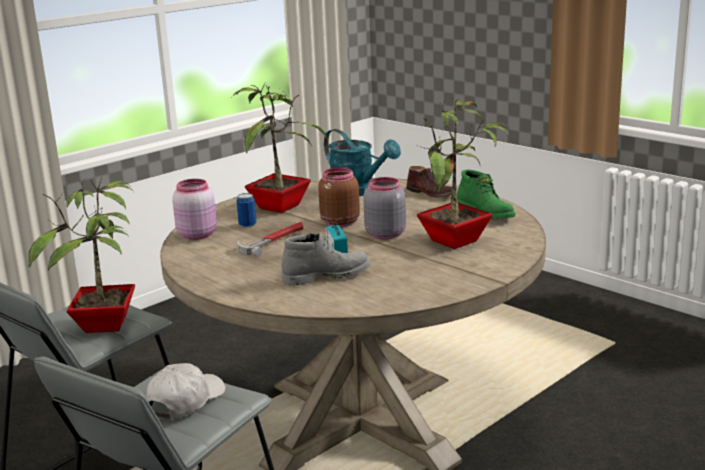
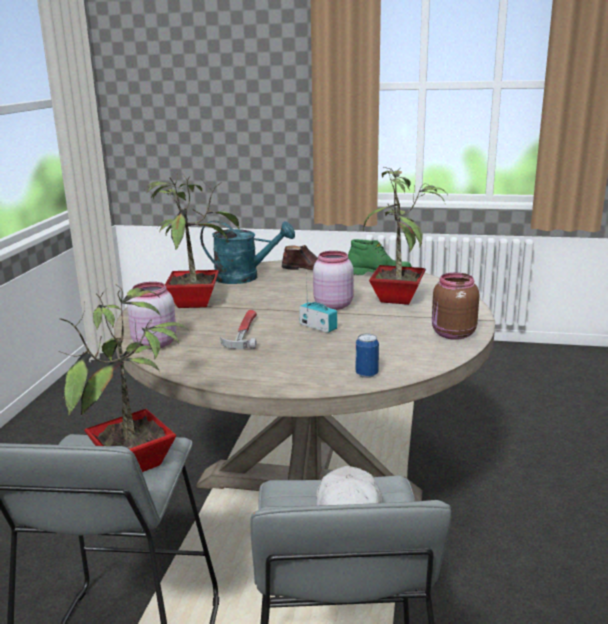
camera: 35 degrees left, 0 degrees up
can [236,193,257,228] -> can moved to [356,333,379,378]
grey boot [282,233,370,286] -> none
brown jar [318,167,360,227] -> brown jar moved to [432,273,479,340]
grey jar [363,177,406,240] -> pink jar [313,251,354,310]

